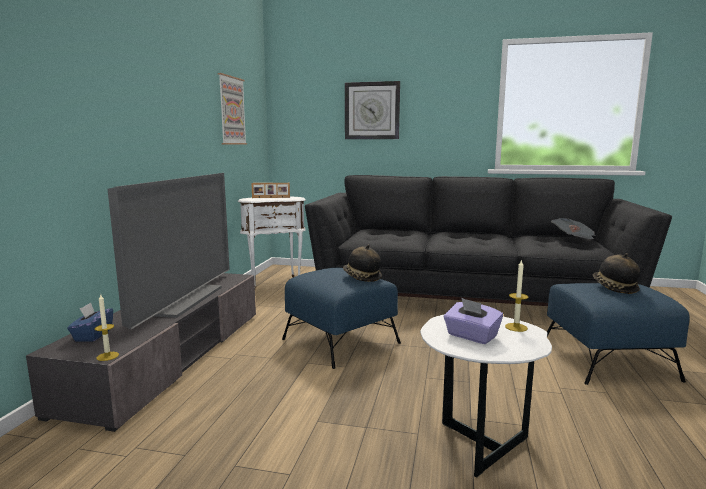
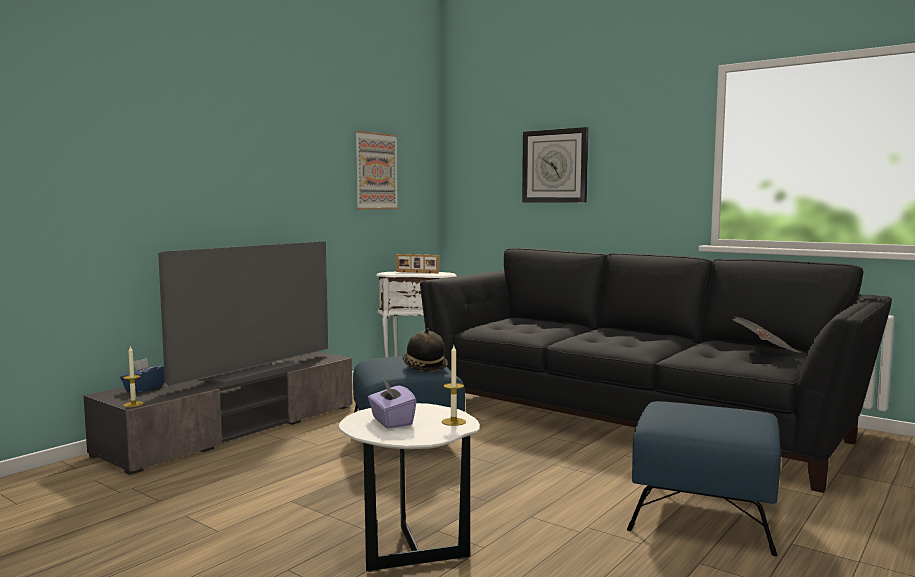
camera: 25 degrees right, 5 degrees down
hat [593,253,640,294] -> none

